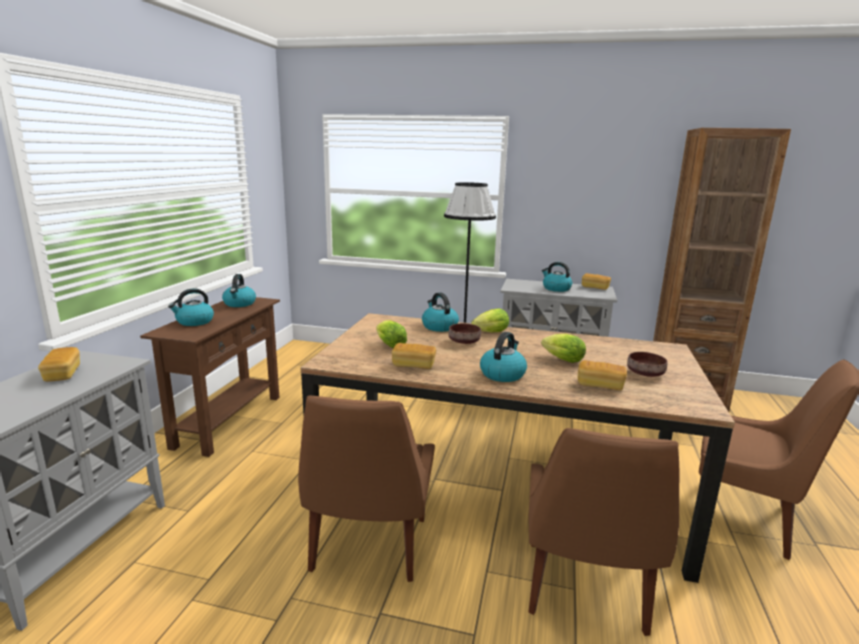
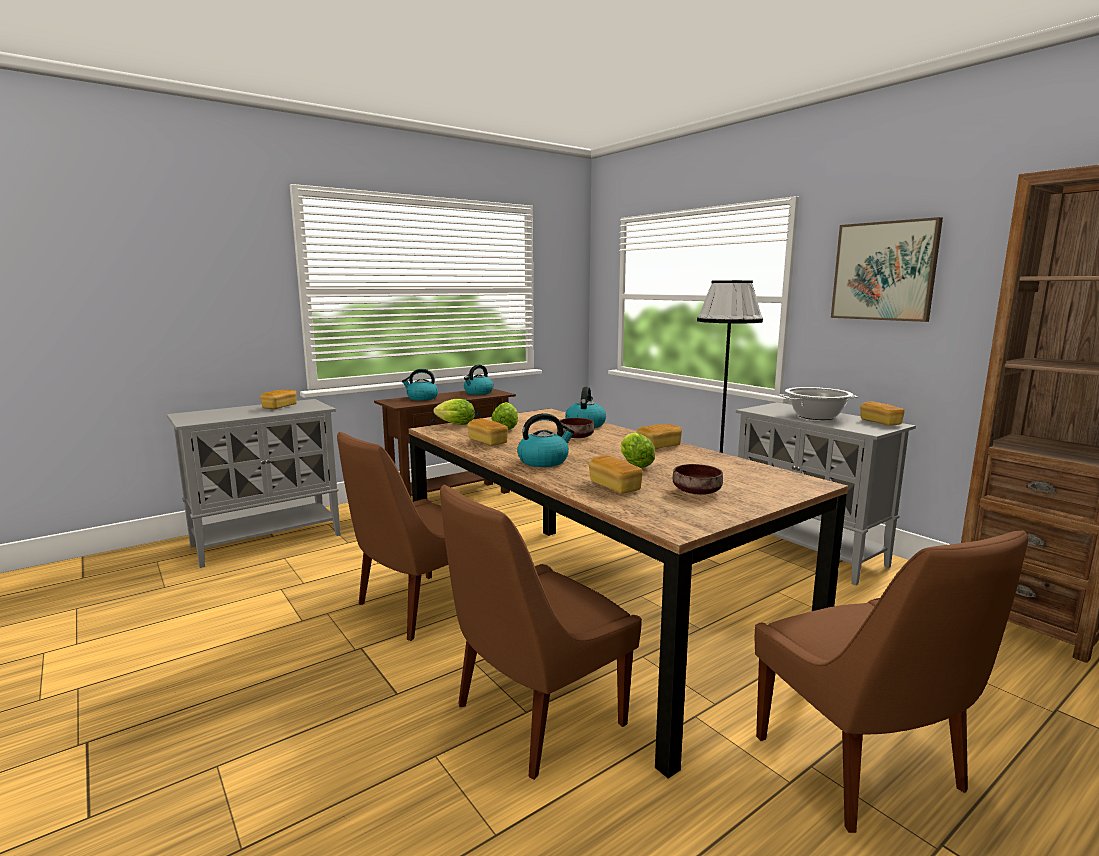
camera: 40 degrees right, 5 degrees down
lettuce [471,309,509,332] -> lettuce moved to [433,399,475,425]
kettle [542,262,572,292] -> cooking pot [779,387,858,420]
none -> bread [636,424,682,449]
none -> picture [831,217,943,322]

